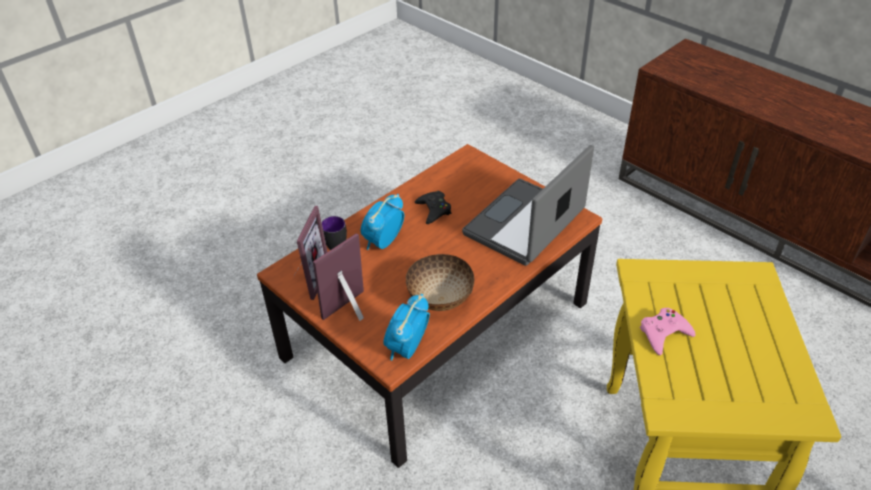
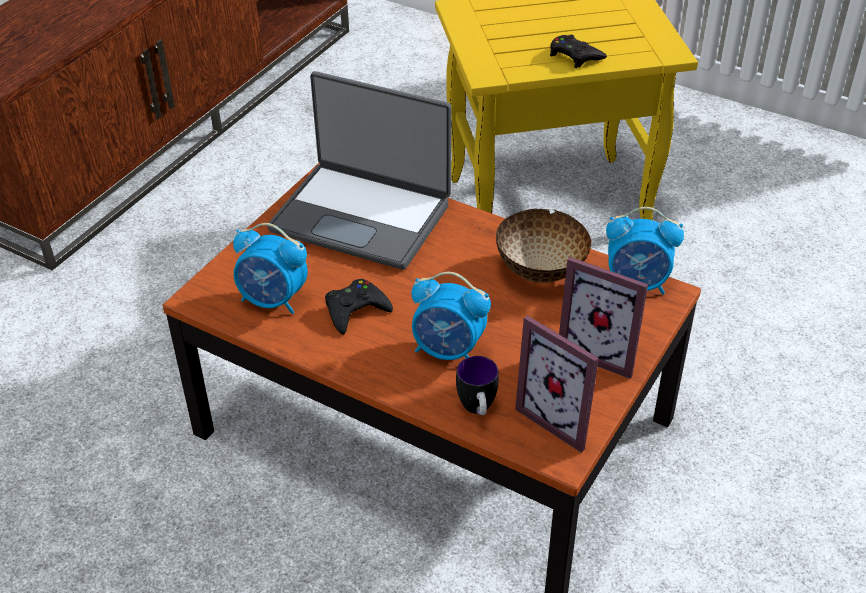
camera: 105 degrees left, 0 degrees up
picture frame [295,206,328,300] -> picture frame turned 135 degrees counterclockwise [515,315,599,453]
pink game controller [640,308,696,355] -> black game controller [550,35,607,68]
none -> alarm clock [233,223,308,314]

